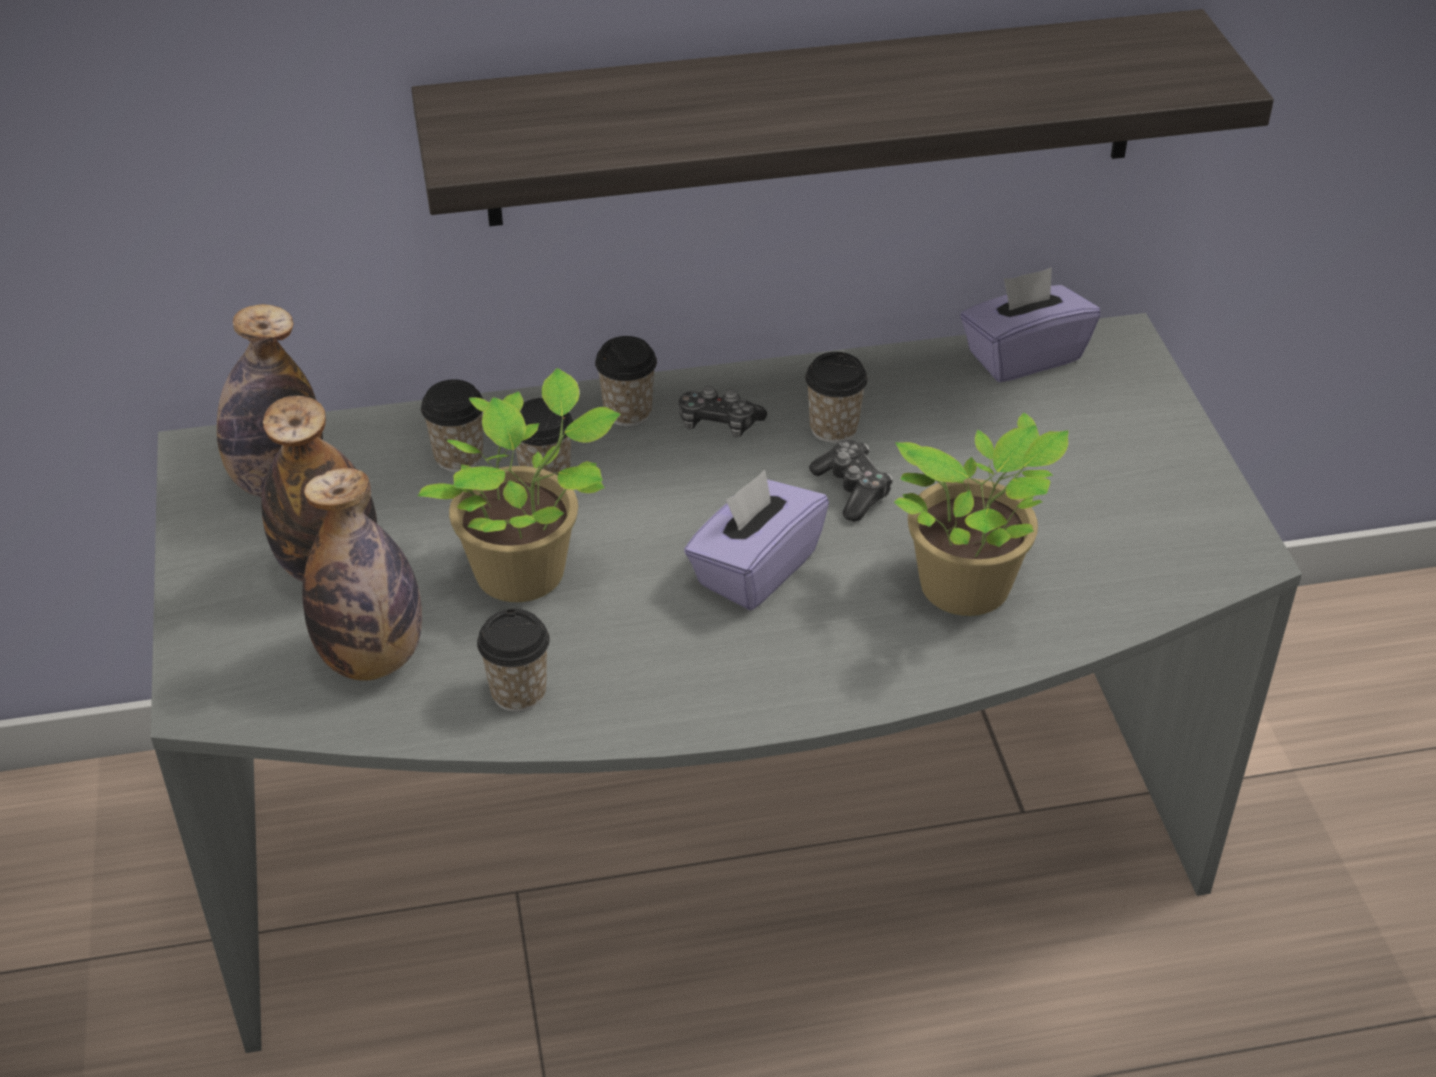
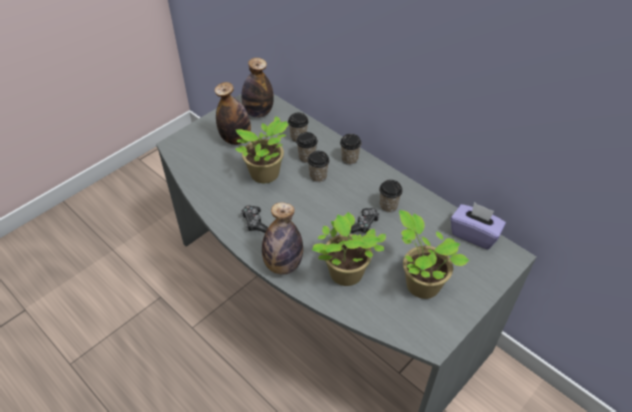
camera: 55 degrees right, 5 degrees up
bottle [302,468,422,681] -> bottle moved to [262,202,303,274]
shelf [411,9,1274,226] -> none
cup [477,609,550,712] -> cup moved to [307,151,329,182]
game controller [679,386,767,437] -> game controller moved to [241,205,268,233]
purple tissue box [684,470,829,610] -> none
none -> potted plant [399,210,469,299]

